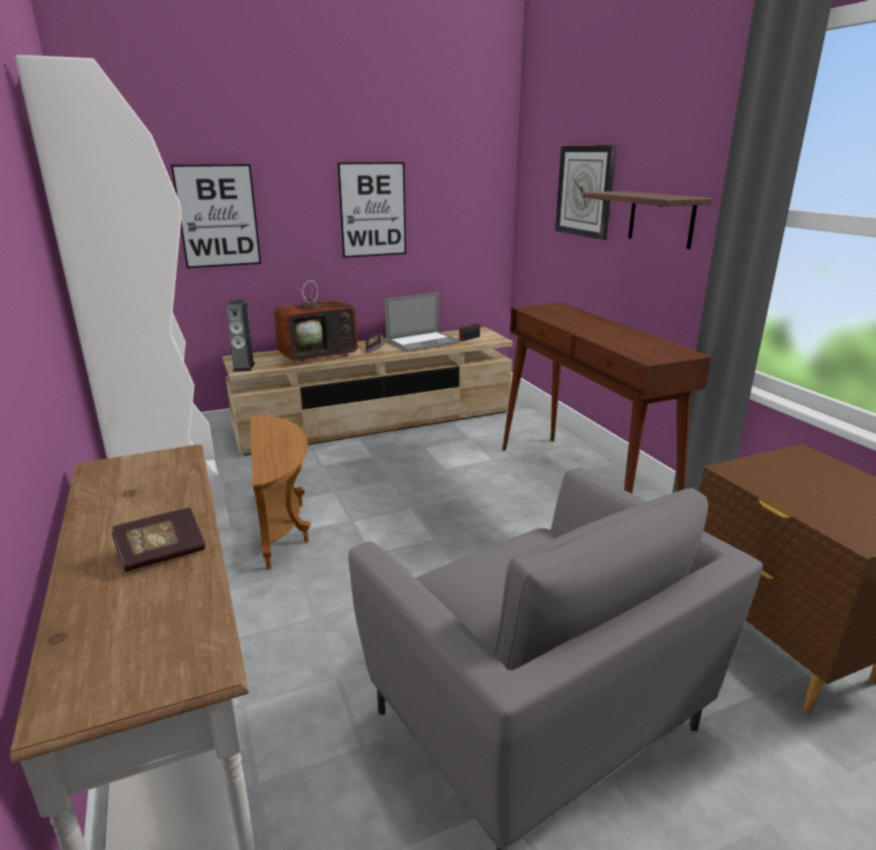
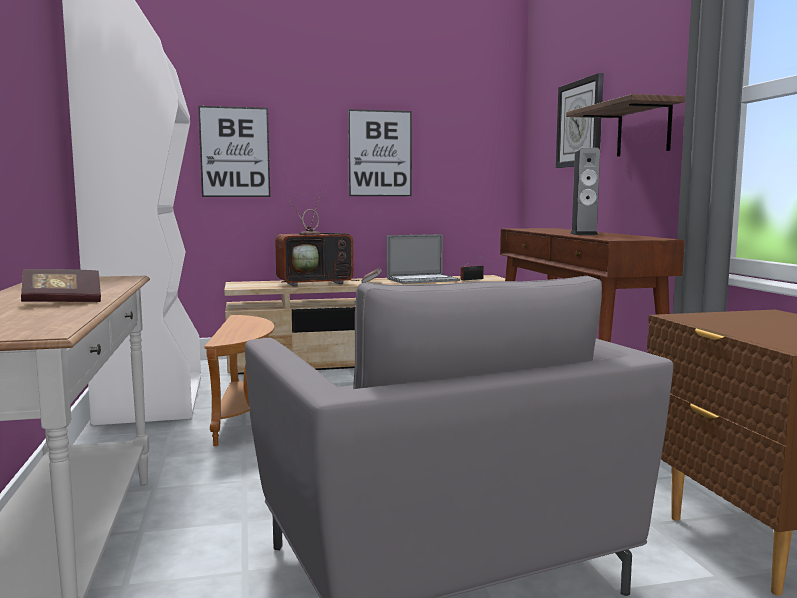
camera: 10 degrees right, 15 degrees down
speaker [226,300,255,372] -> speaker moved to [570,148,600,235]

